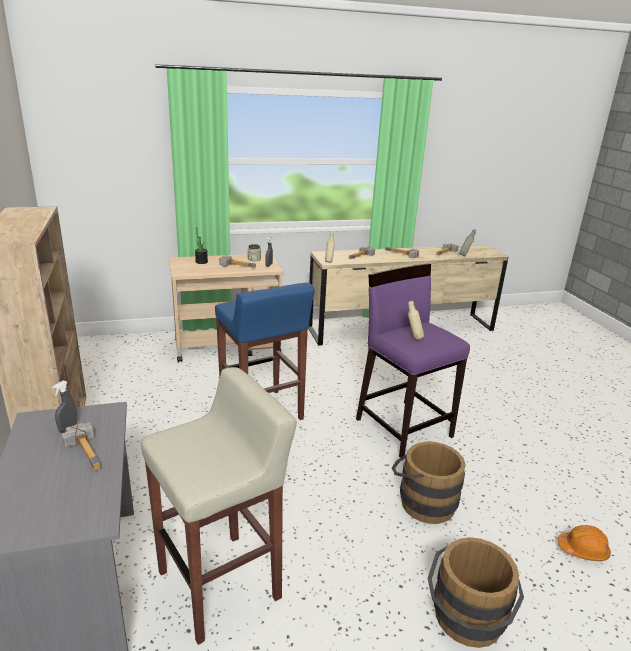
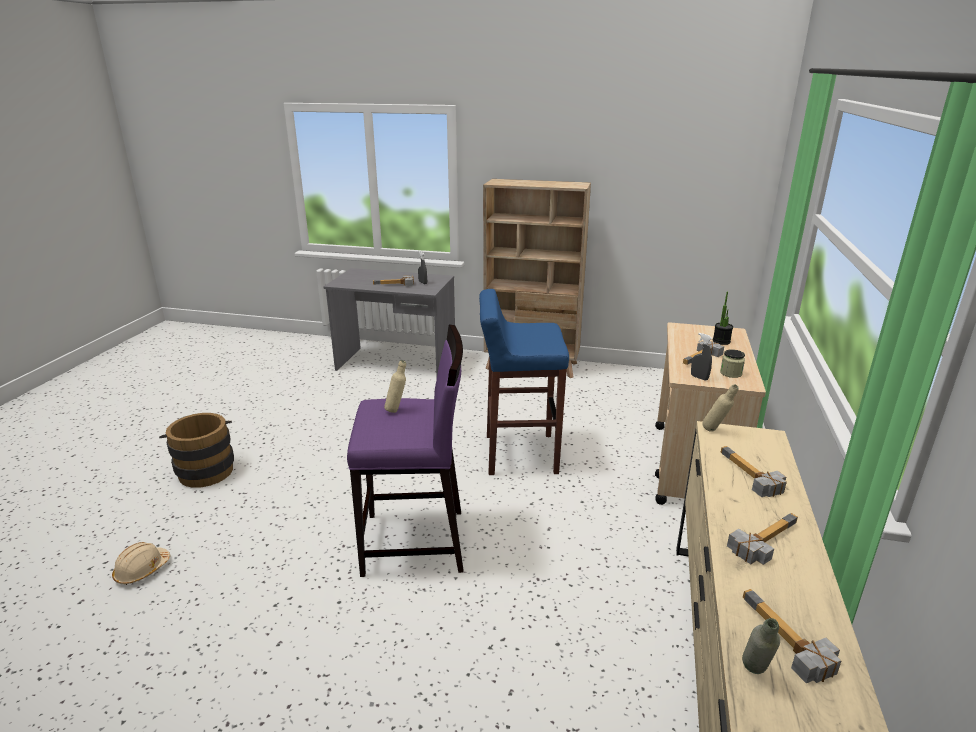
camera: 120 degrees right, 0 degrees up
beige stool [141,367,297,645] -> none
brown bucket [392,442,466,524] -> none
orange hard hat [557,525,611,561] -> beige hard hat [112,542,170,585]

